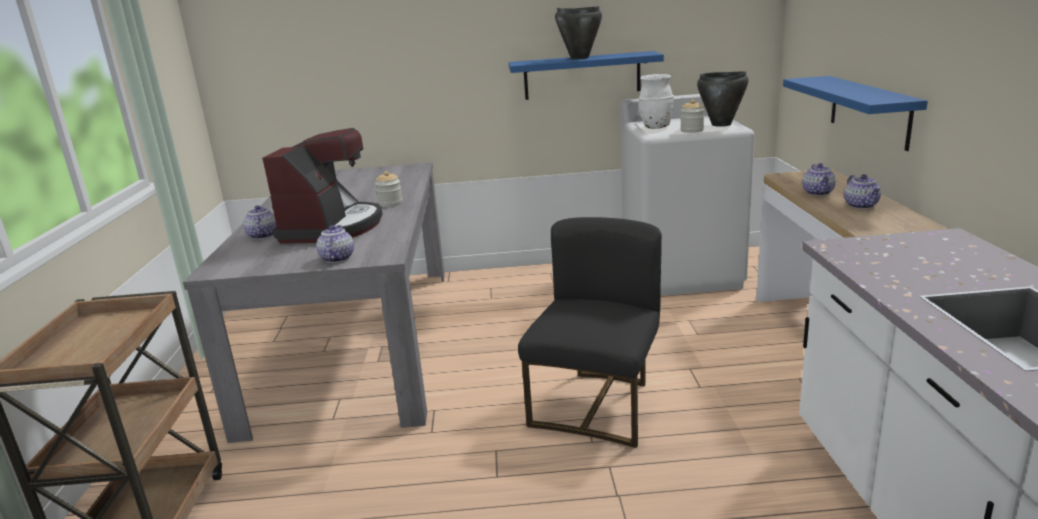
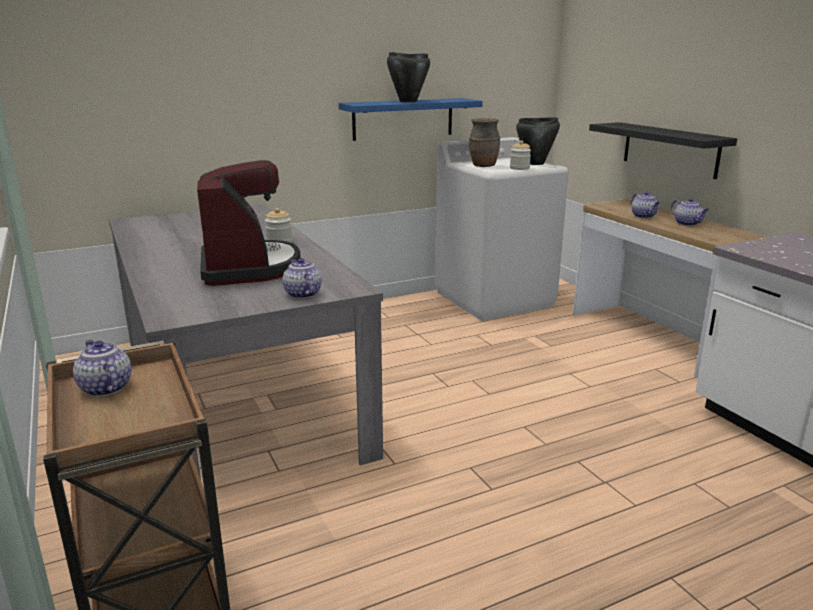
camera: 25 degrees left, 0 degrees up
teapot [243,206,277,239] -> teapot moved to [73,340,132,397]
black chair [518,217,662,448] -> none
white vase [639,74,674,129] -> brown vase [469,118,501,167]
blue shelf [783,76,928,151] -> black shelf [589,122,737,179]

